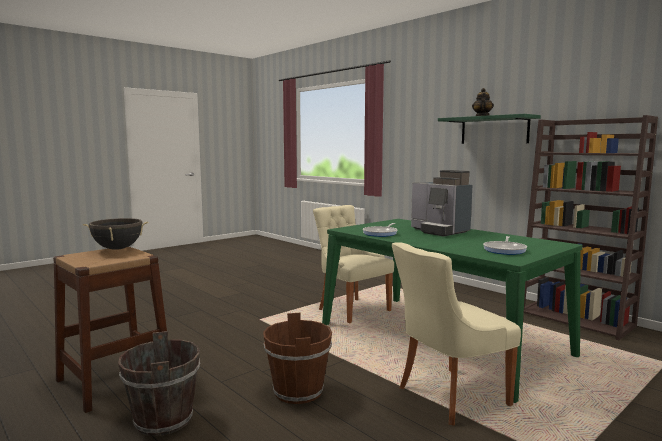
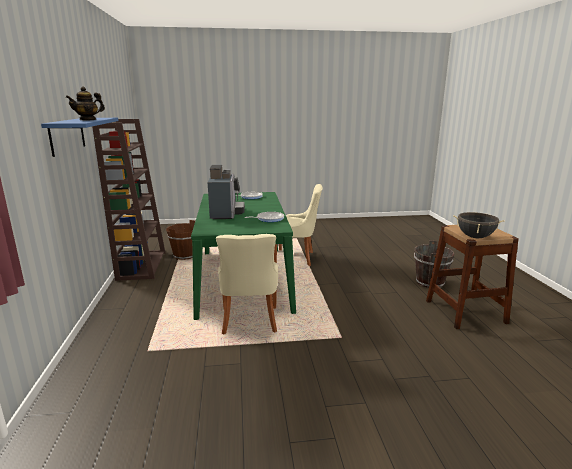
camera: 145 degrees left, 10 degrees up
brown bucket [263,313,332,404] -> brown bucket moved to [166,220,195,260]
green shelf [438,114,541,144] -> blue shelf [41,118,118,157]

